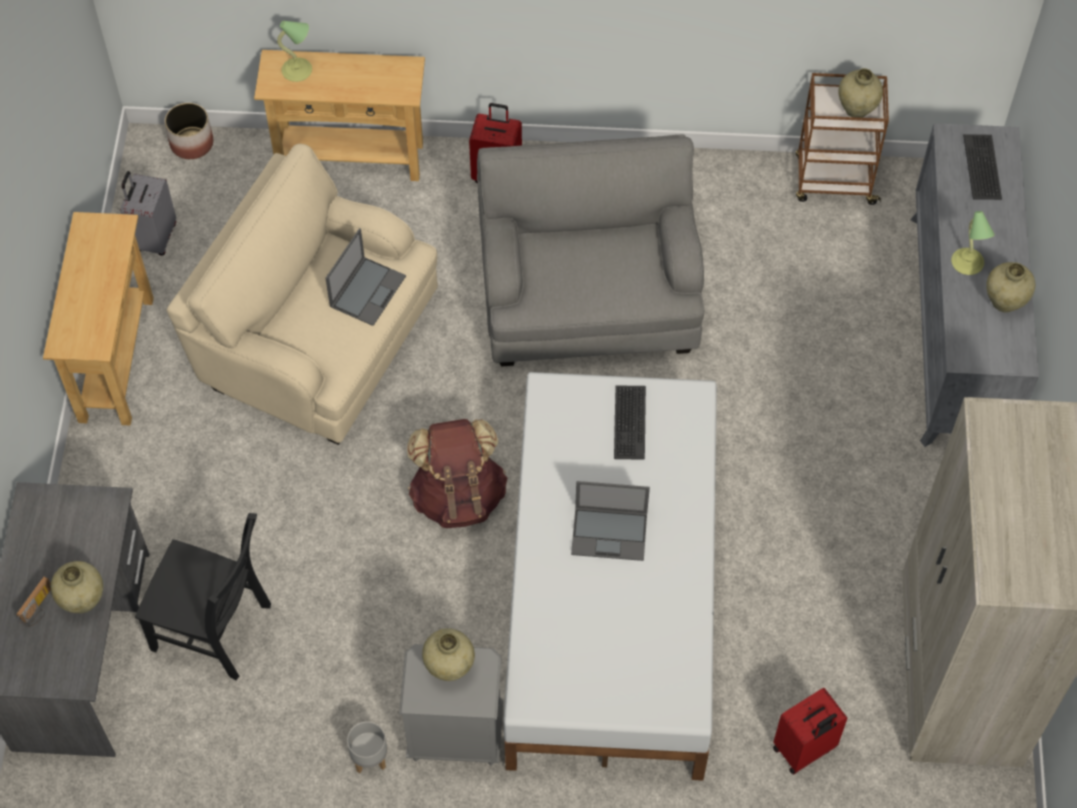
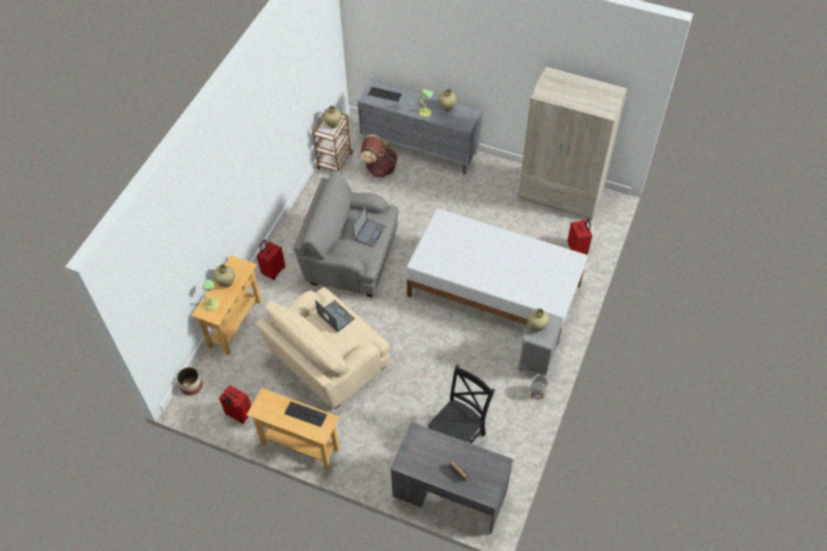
camera: 70 degrees left, 5 degrees down
beige vase [50,561,103,613] -> beige vase moved to [213,265,235,288]
grey suitcase [120,171,176,256] -> red suitcase [219,385,251,424]
brown backpack [407,419,507,528] -> brown backpack moved to [361,135,397,177]
laptop [571,481,650,561] -> laptop moved to [353,206,386,247]
keyboard [614,385,646,460] -> keyboard moved to [284,401,327,427]

